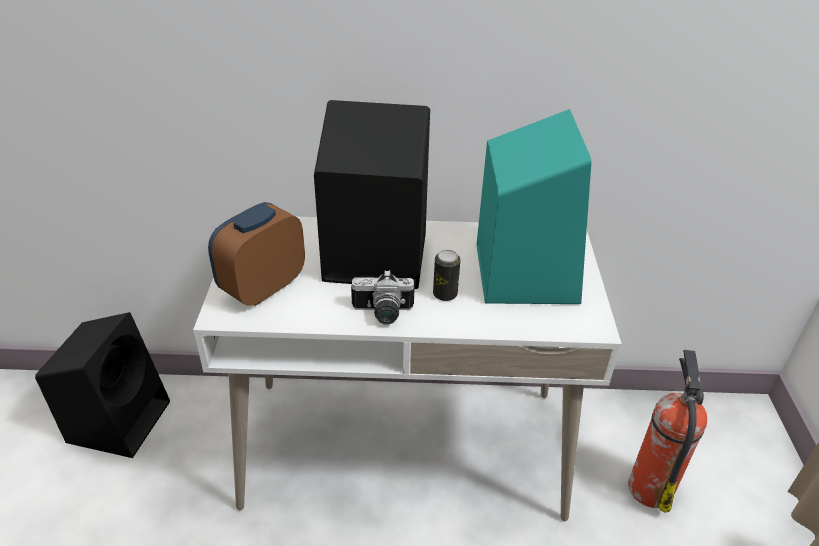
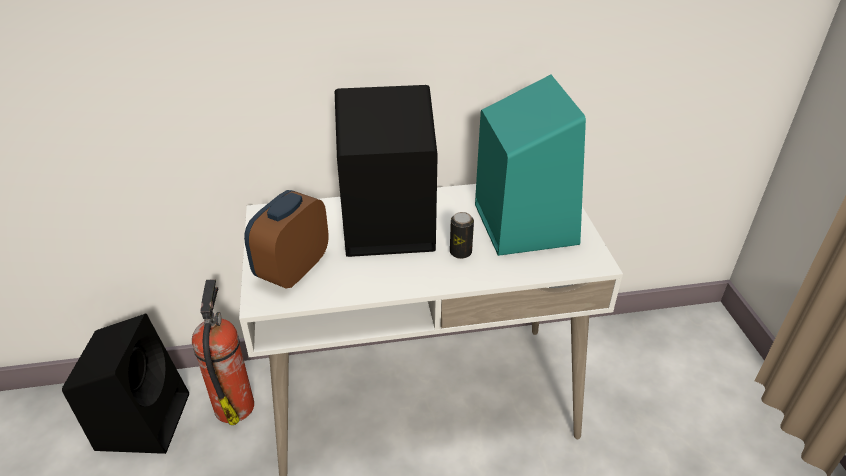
camera: 10 degrees left, 0 degrees up
camera [351,270,415,325] -> none
fire extinguisher [628,350,707,512] -> fire extinguisher moved to [192,279,254,425]

